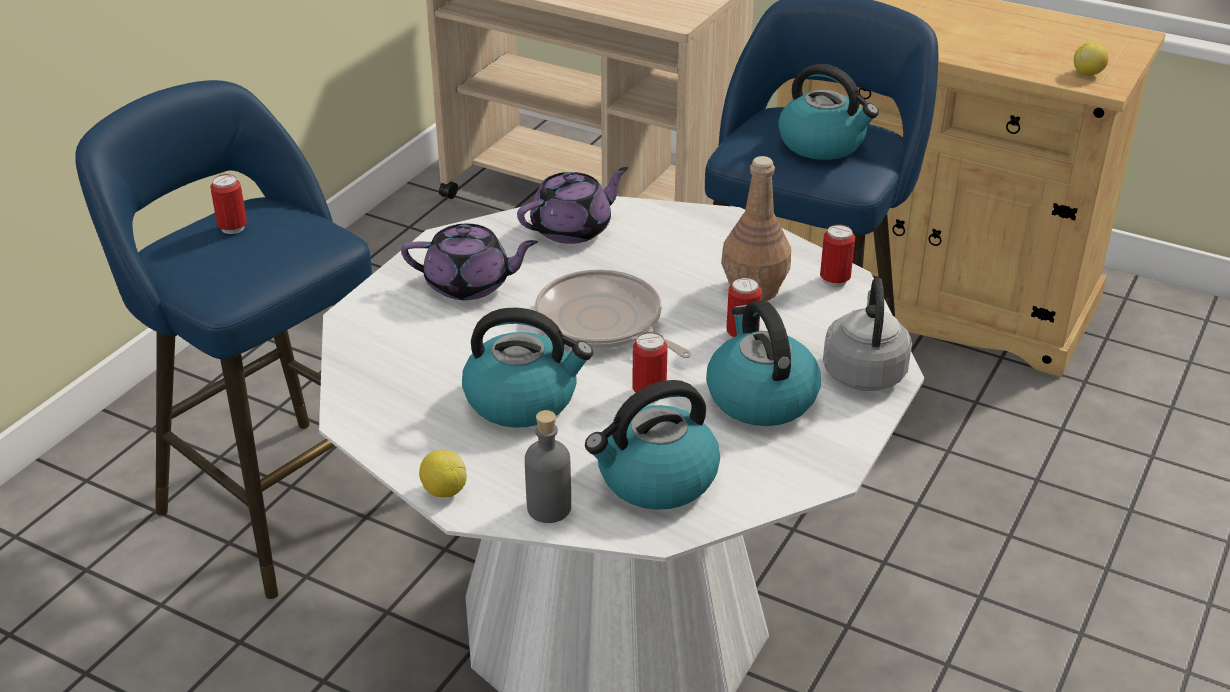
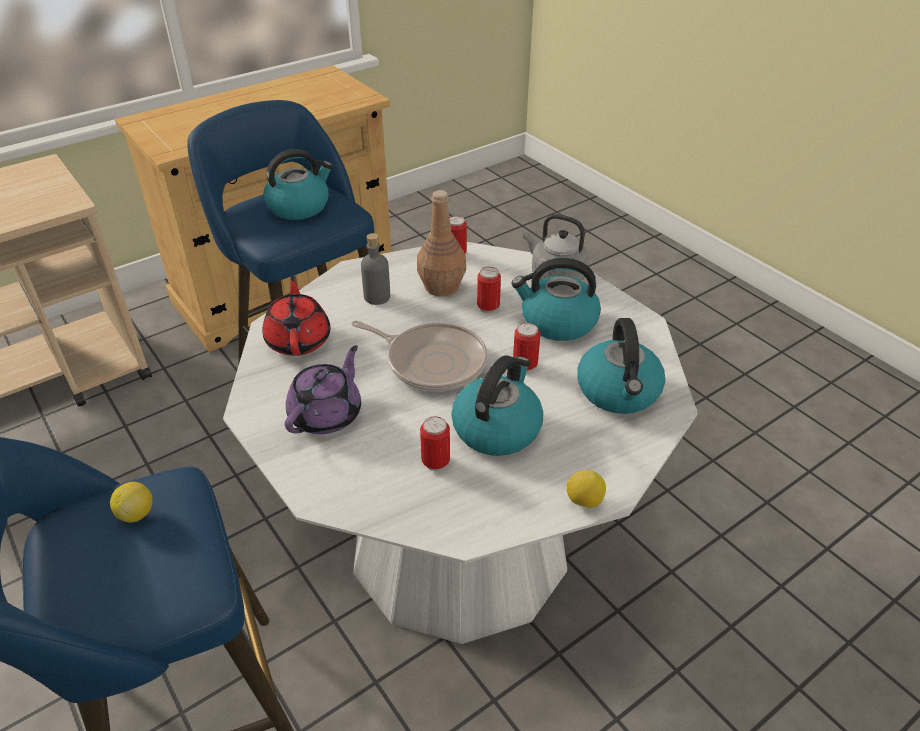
camera: 65 degrees left, 5 degrees up
can [210,174,247,234] -> can moved to [420,416,450,471]
purple teapot [517,167,628,244] -> red teapot [262,275,330,356]
grey bottle [525,410,571,523] -> grey bottle moved to [361,233,390,305]
frying pan [535,269,692,358] -> frying pan turned 135 degrees counterclockwise [351,321,487,392]
lemon [1074,42,1108,76] -> lemon moved to [110,482,153,522]

